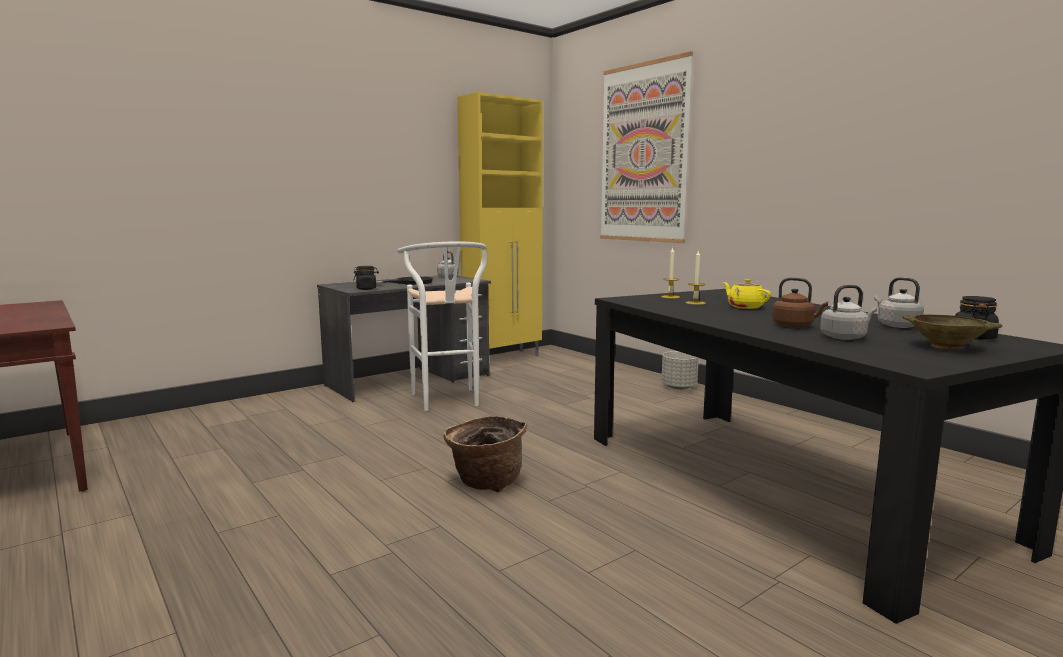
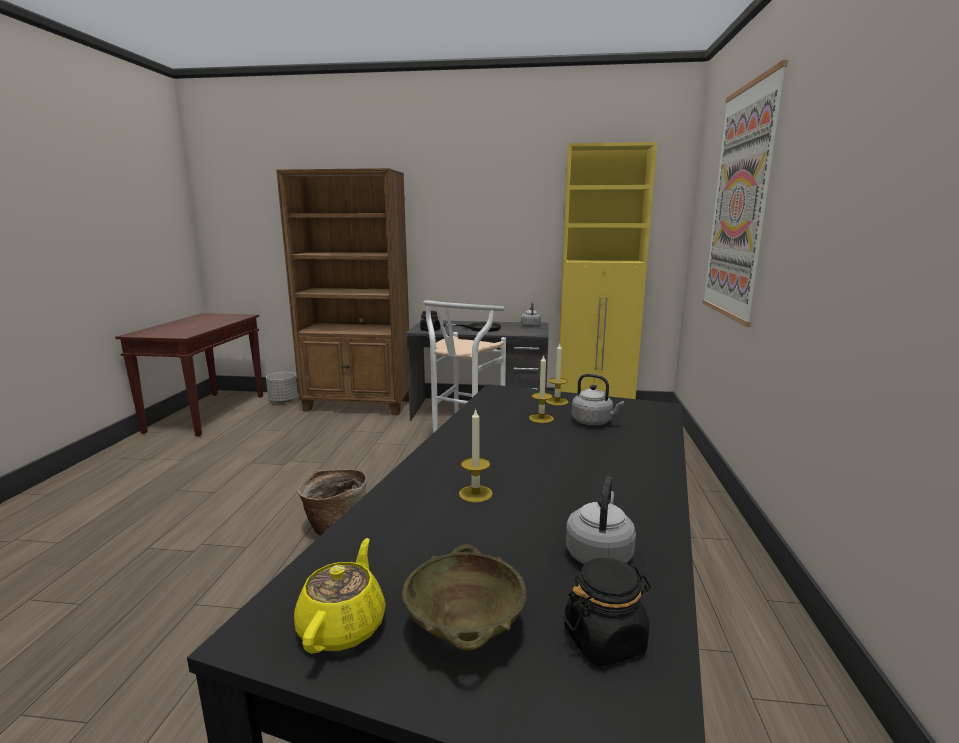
camera: 45 degrees right, 5 degrees up
grey planter [661,351,699,390] -> grey planter moved to [266,372,298,403]
yellow teapot [723,279,771,309] -> yellow teapot moved to [294,538,386,654]
brown kettle [772,277,828,328] -> candle [459,408,493,503]
grey kettle [820,285,877,340] -> grey kettle moved to [571,374,624,425]
none -> brown bookcase [276,168,409,415]

